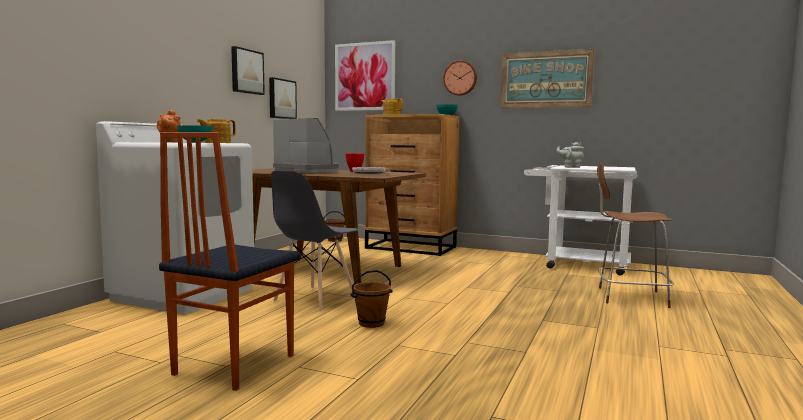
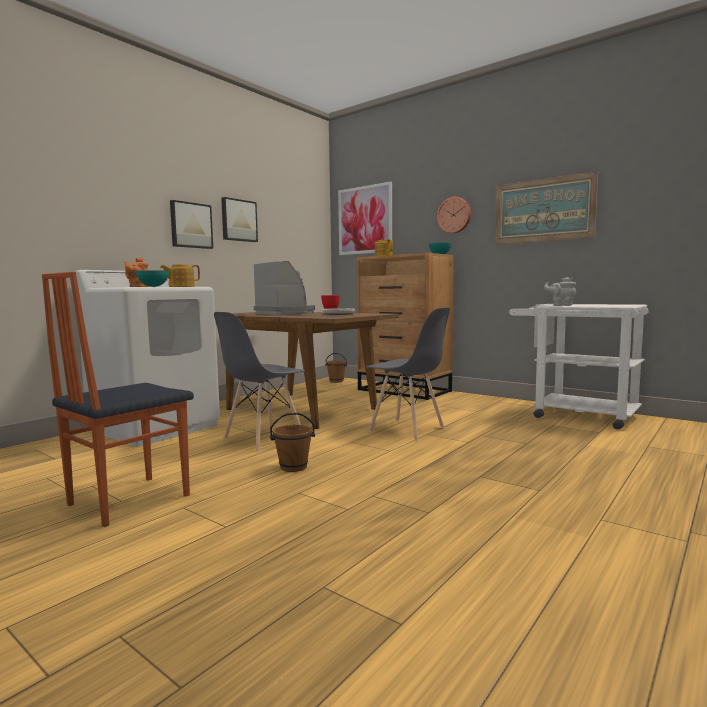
camera: 15 degrees right, 0 degrees up
picture [269,77,297,119] -> picture moved to [170,200,213,249]
brown stool [597,163,674,308] -> none
none -> grey chair [366,307,450,441]

